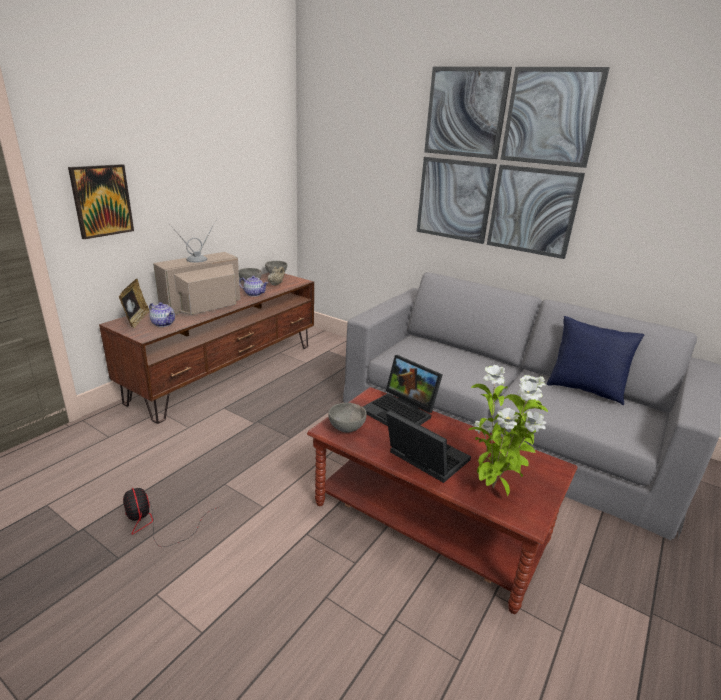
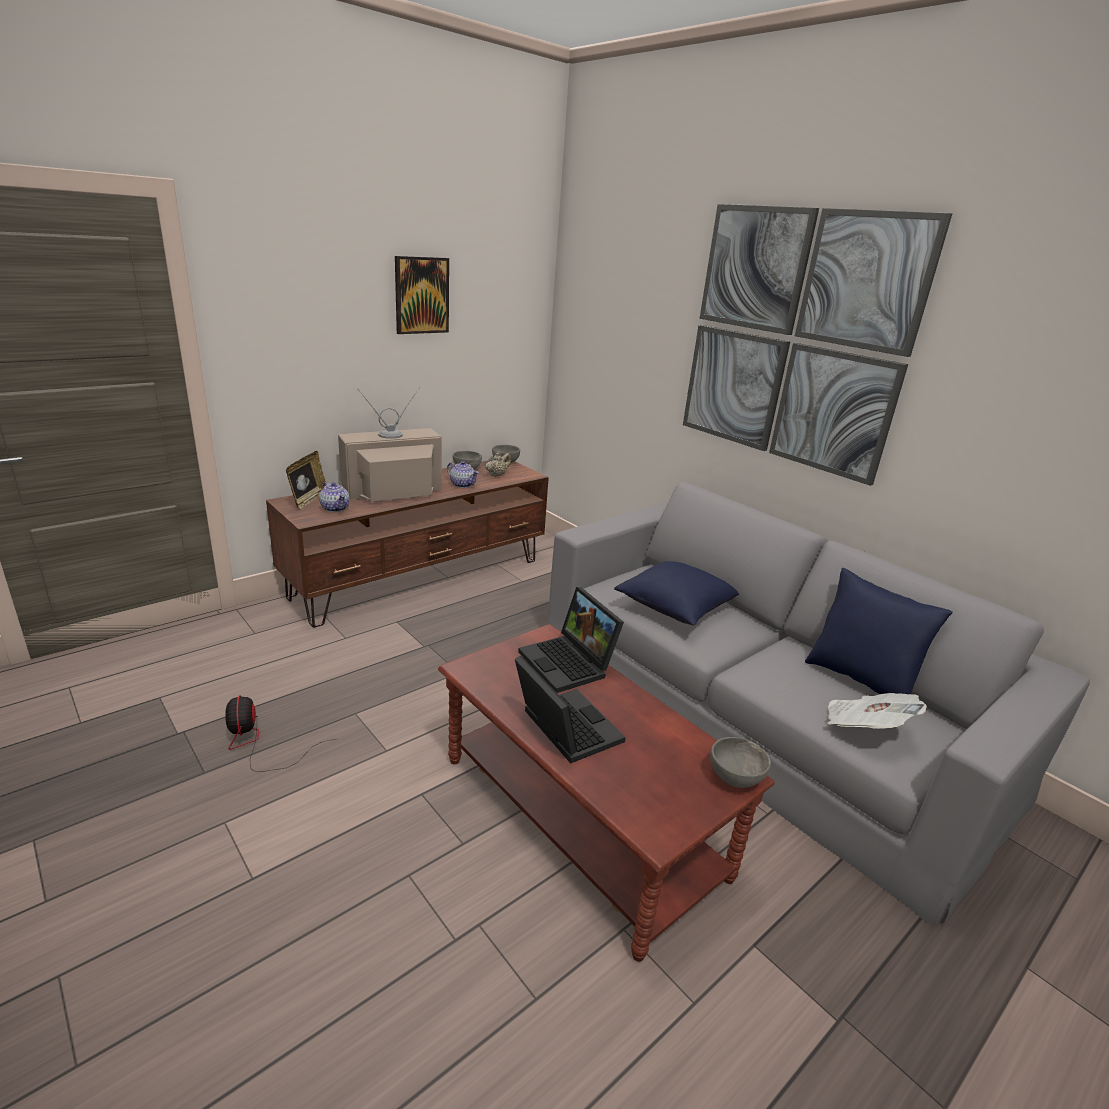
camera: 15 degrees right, 0 degrees up
picture [68,164,134,239] -> picture moved to [395,256,449,334]
grey bowl [328,403,367,433] -> grey bowl moved to [710,737,771,788]
potted plant [469,365,548,496] -> none
none -> blue pillow [614,561,739,626]
none -> newspaper [827,693,927,729]

